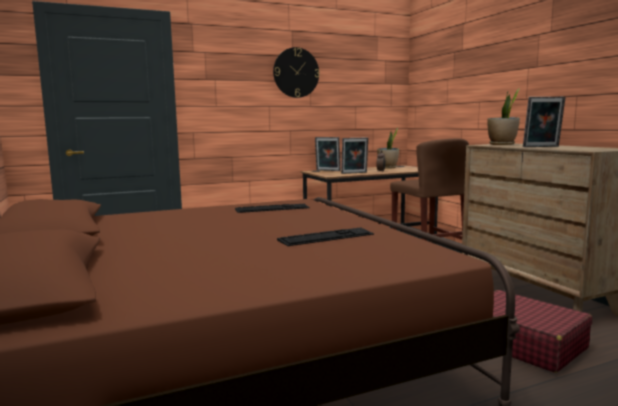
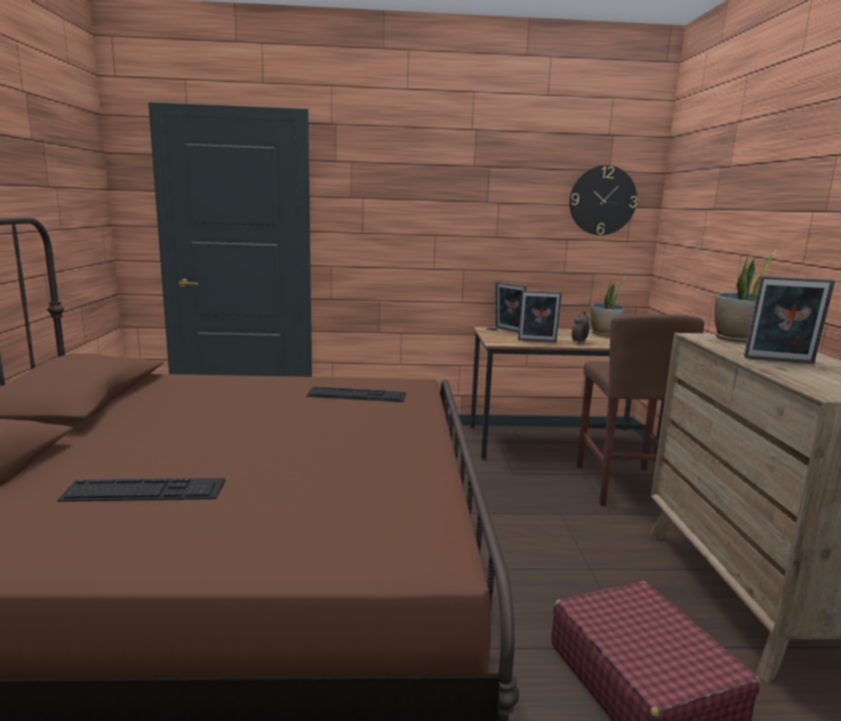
camera: 20 degrees right, 5 degrees up
wall clock [273,47,320,98] -> wall clock moved to [569,165,637,235]
keyboard [277,228,374,246] -> keyboard moved to [57,478,225,502]

